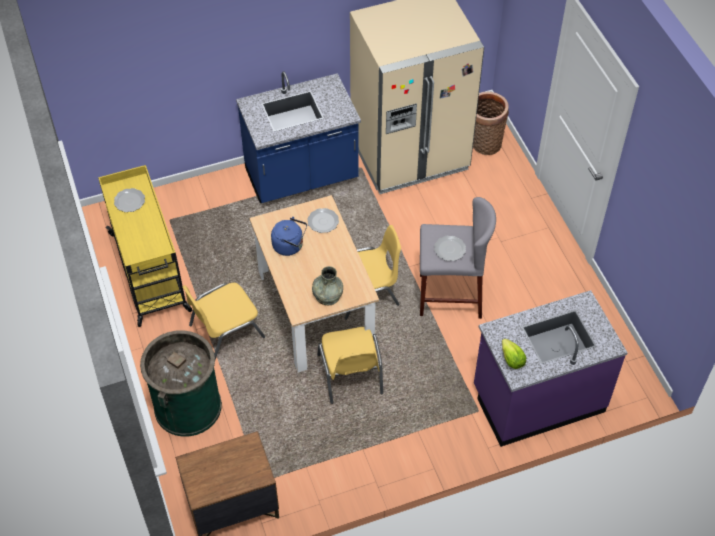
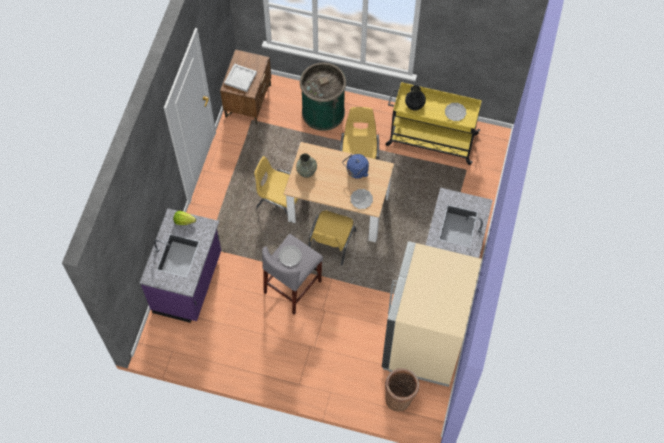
camera: 125 degrees right, 10 degrees up
none -> white tray [224,63,257,92]
none -> black vase [405,85,426,111]

